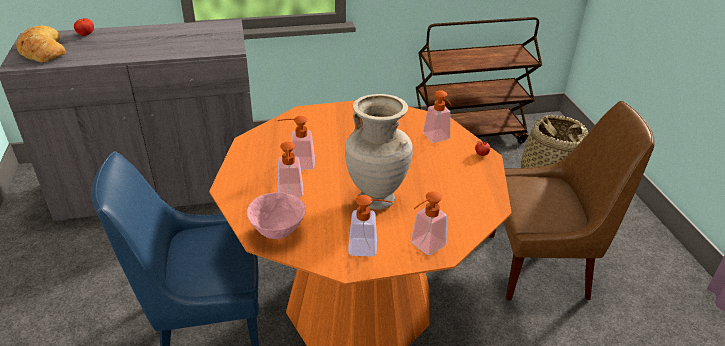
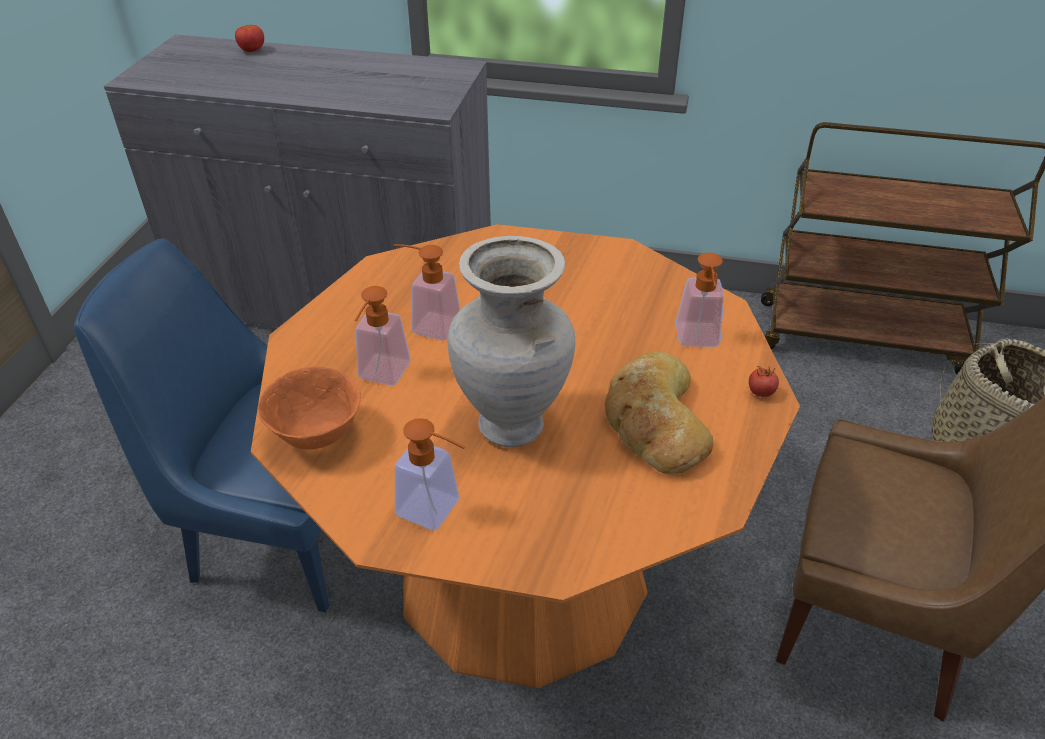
camera: 25 degrees right, 5 degrees up
bread [16,25,66,63] -> bread moved to [605,352,713,474]
pink bowl [247,192,306,239] -> orange bowl [257,367,361,450]
soap dispenser [411,191,447,255] -> none

